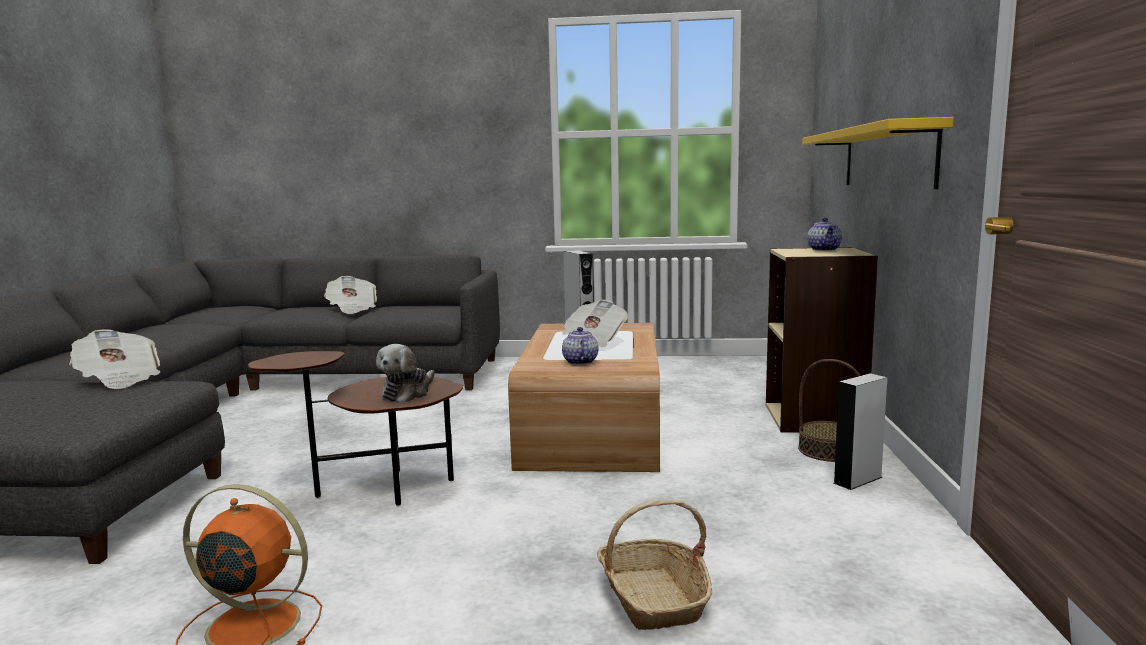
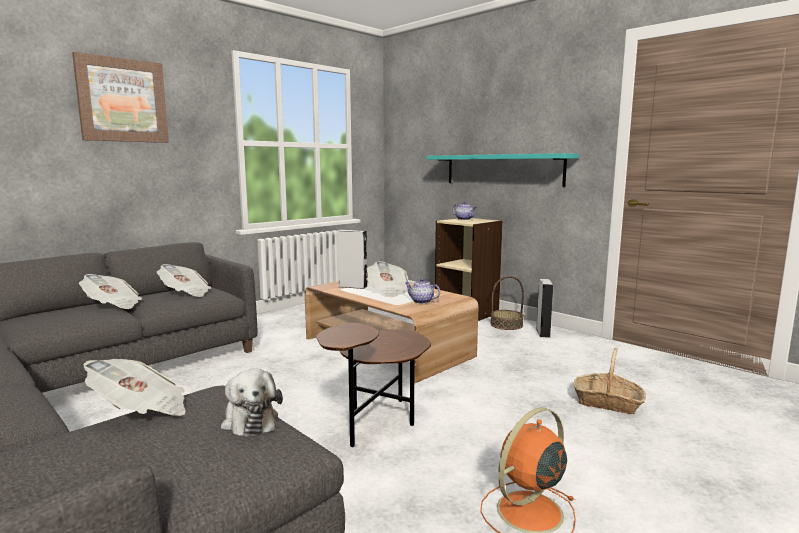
camera: 50 degrees left, 0 degrees up
plush toy [376,344,435,402] -> plush toy moved to [221,369,283,437]
yellow shelf [802,117,954,189] -> turquoise shelf [427,153,579,187]
none -> picture [72,52,169,143]
none -> newspaper [157,264,211,297]

